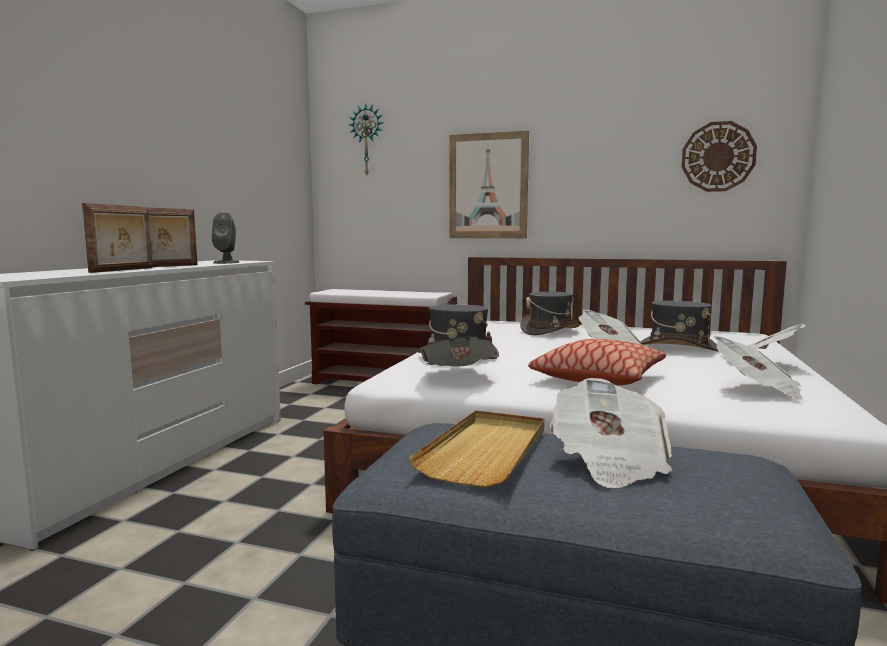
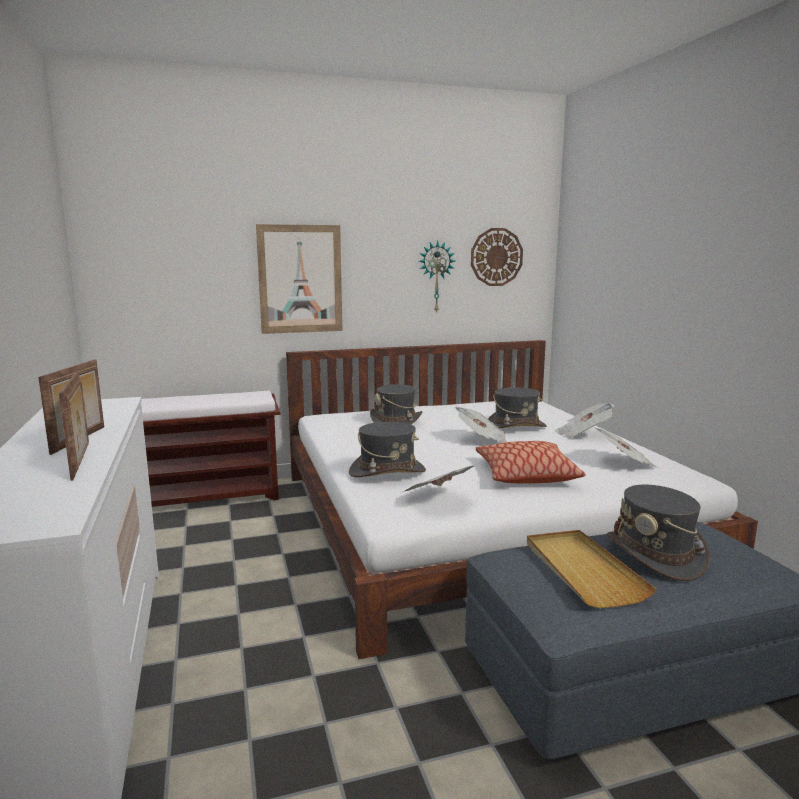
camera: 35 degrees left, 5 degrees up
grey speaker [211,212,239,264] -> none
wall clock [349,103,384,175] -> wall clock moved to [419,241,455,314]
newspaper [550,378,672,488] -> grey hat [607,484,710,581]

